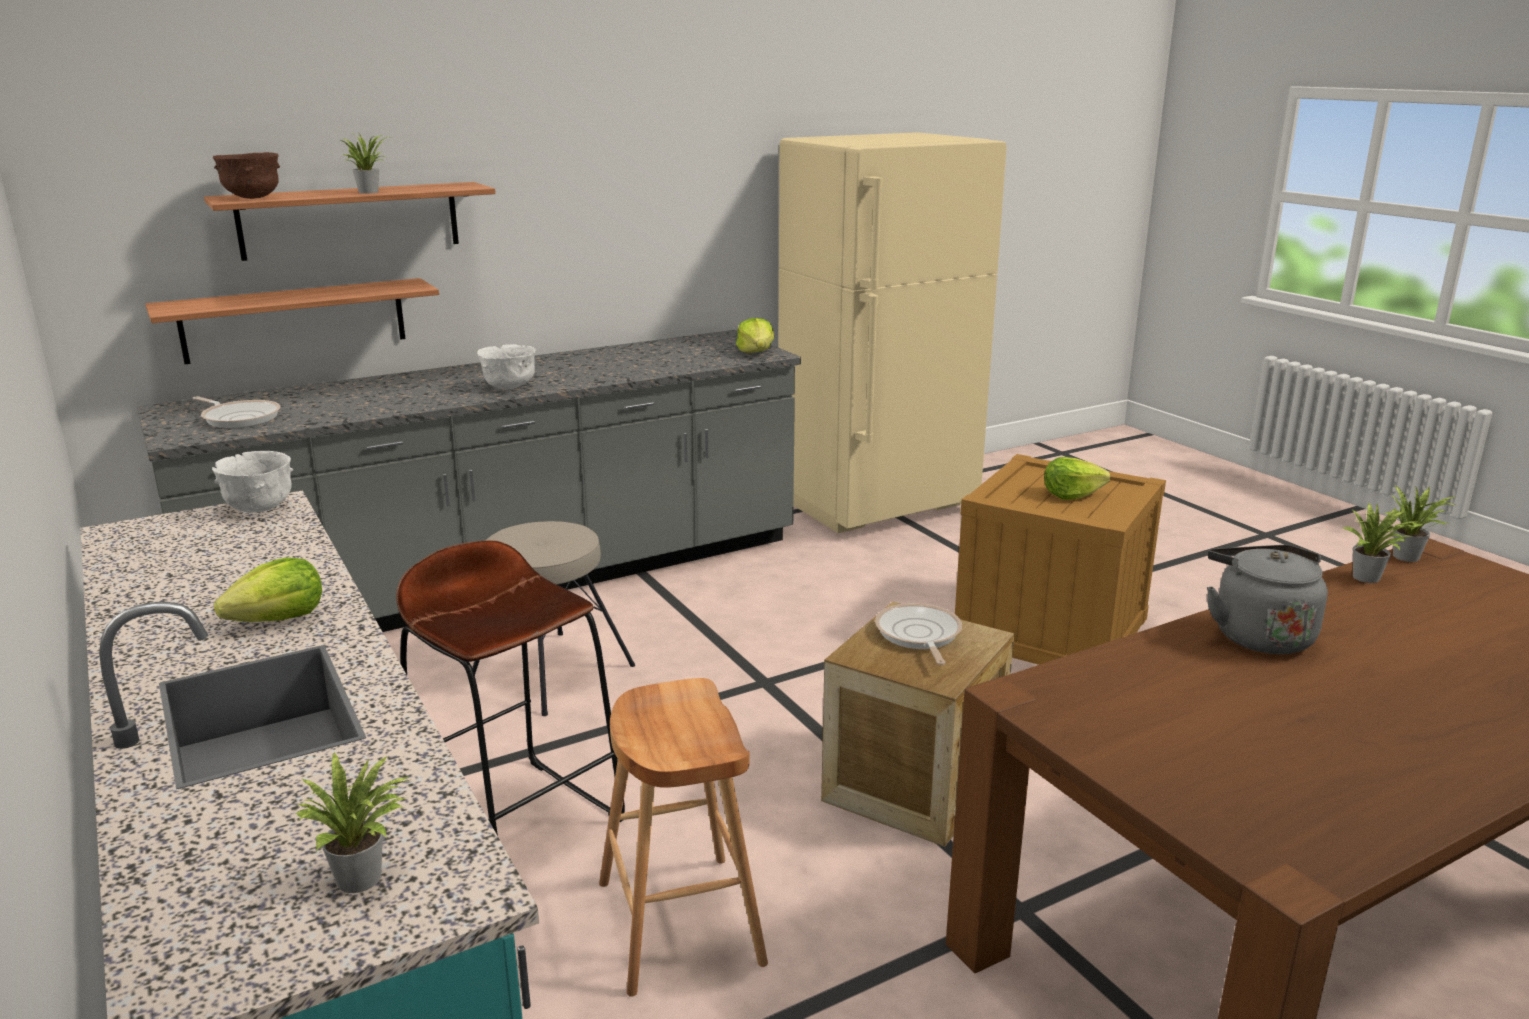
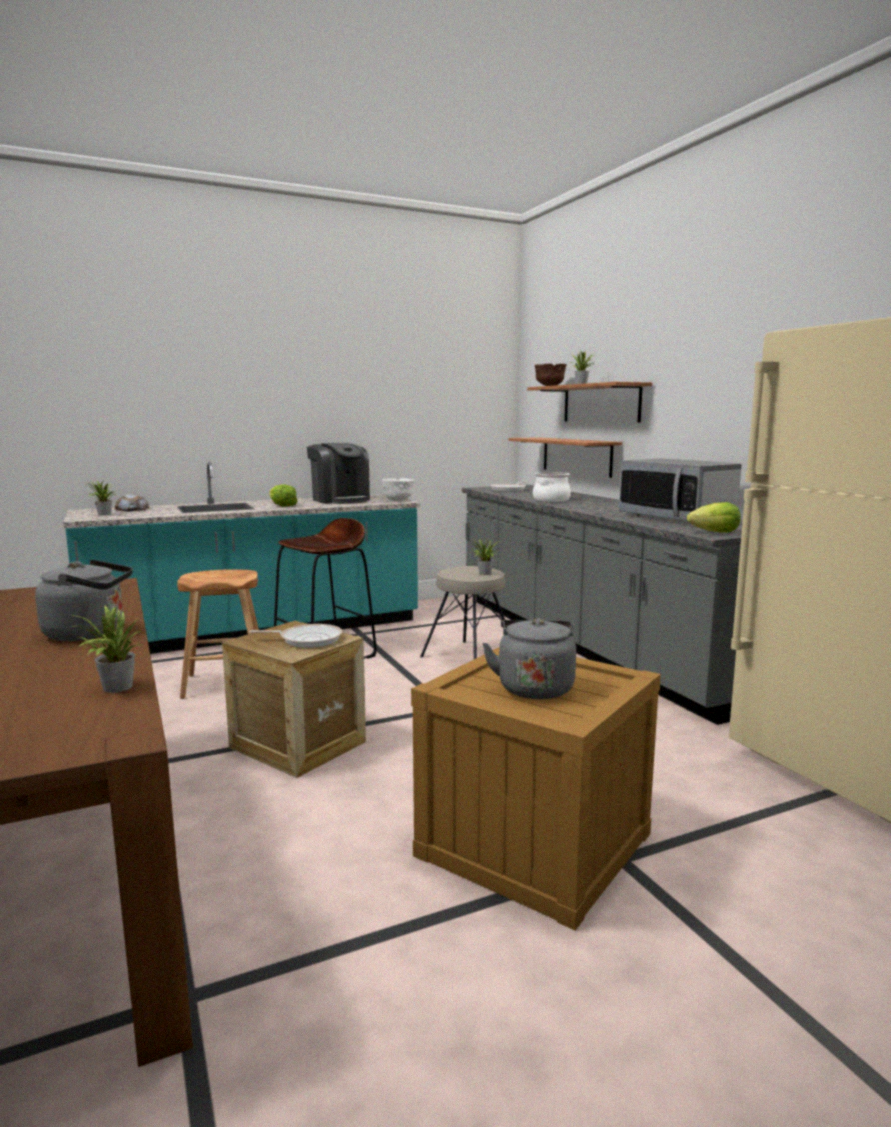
camera: 95 degrees right, 10 degrees down
white bowl [477,344,536,389] -> none
lettuce [1044,457,1110,500] -> grey kettle [482,618,576,699]
potted plant [1385,486,1455,562] -> potted plant moved to [471,539,499,575]
none -> bread [115,494,149,511]
none -> coffee machine [307,443,370,504]
none -> cooking pot [533,472,571,502]
none -> microwave [619,458,742,521]

